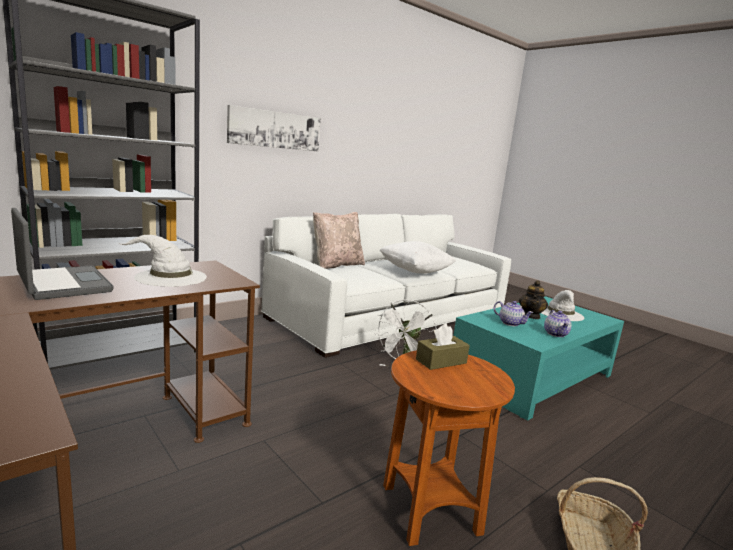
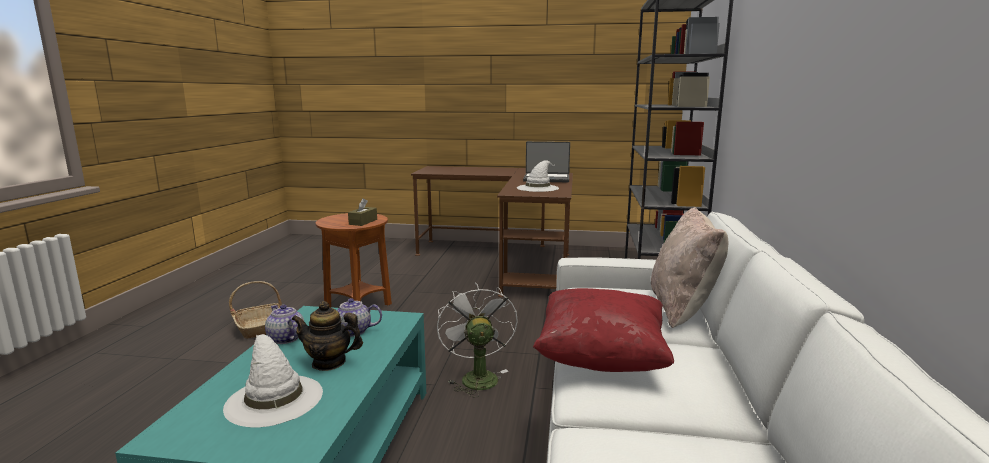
camera: 140 degrees right, 0 degrees up
picture [227,105,321,151] -> none
white pillow [379,241,456,274] -> red pillow [533,288,674,372]
teapot [519,280,548,319] -> teapot turned 60 degrees counterclockwise [291,301,363,371]

